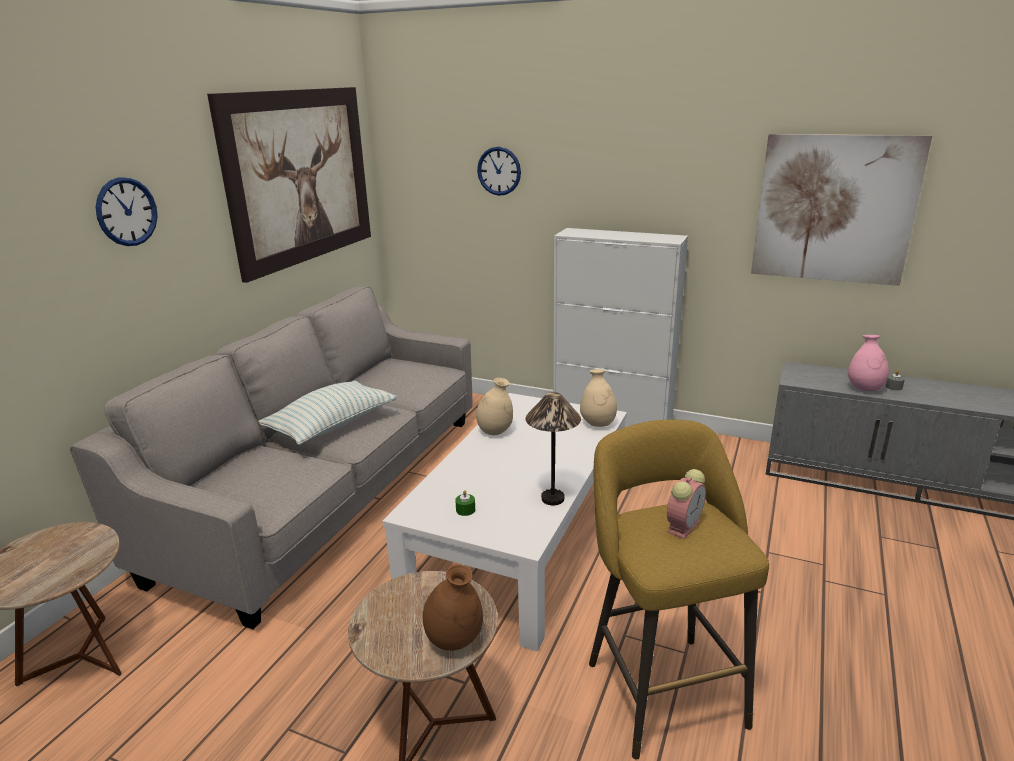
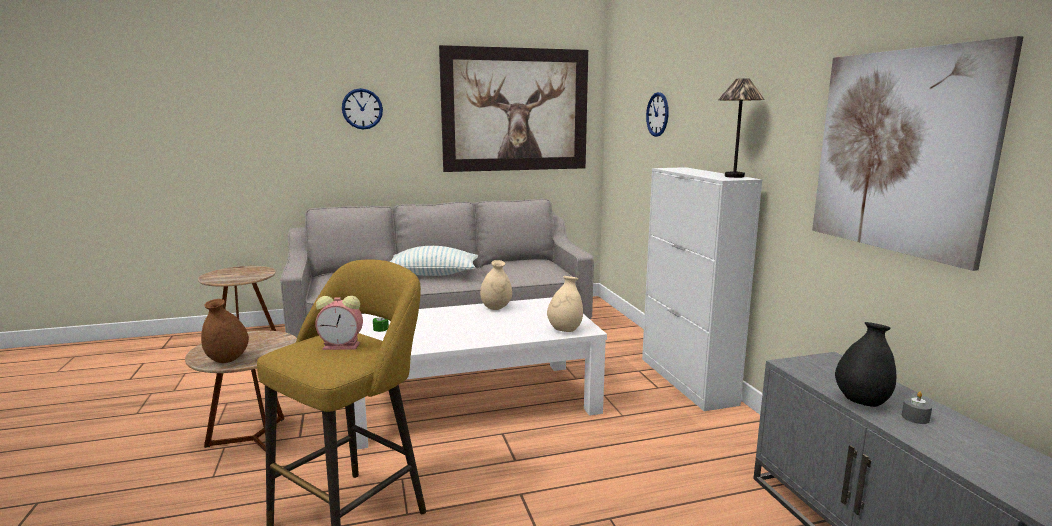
camera: 50 degrees right, 10 degrees down
table lamp [526,392,581,506] -> table lamp moved to [718,78,765,178]
pink vase [848,335,889,391] -> black vase [835,322,896,407]

